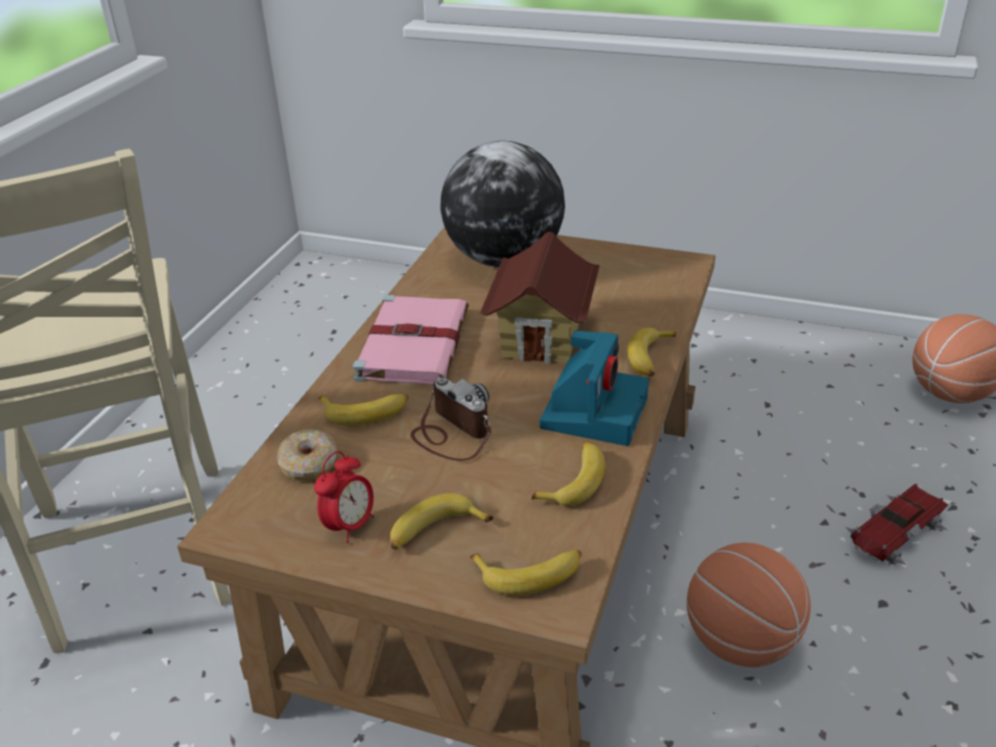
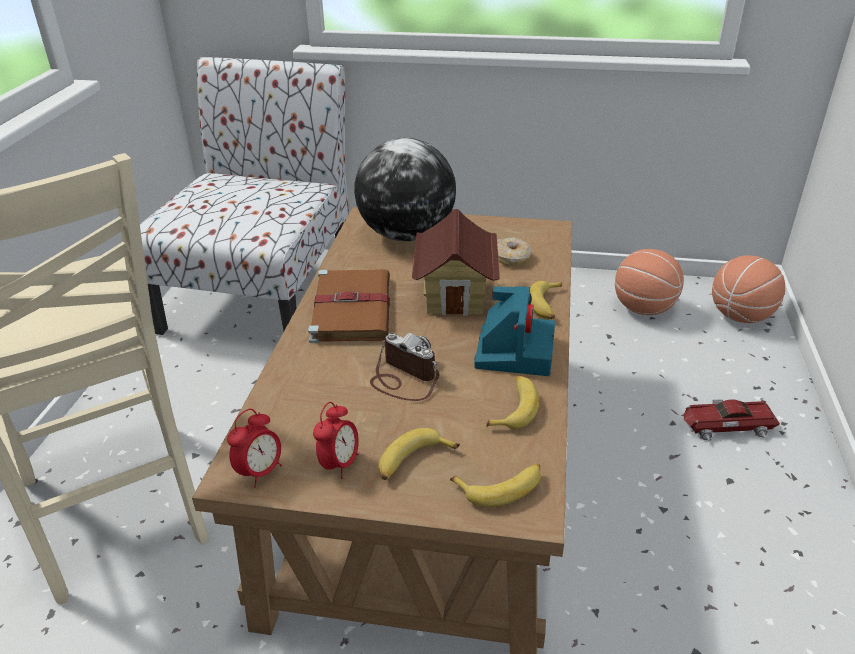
camera: 10 degrees left, 0 degrees up
donut [278,429,337,482] -> donut moved to [497,237,532,266]
banana [319,393,408,426] -> none
pink book [352,295,469,385] -> brown book [308,269,390,343]
basketball [687,542,811,667] -> basketball moved to [615,249,684,315]
toy car [846,484,948,565] -> toy car turned 45 degrees clockwise [684,399,780,442]
none -> chair [140,57,349,335]
none -> alarm clock [227,409,282,488]

